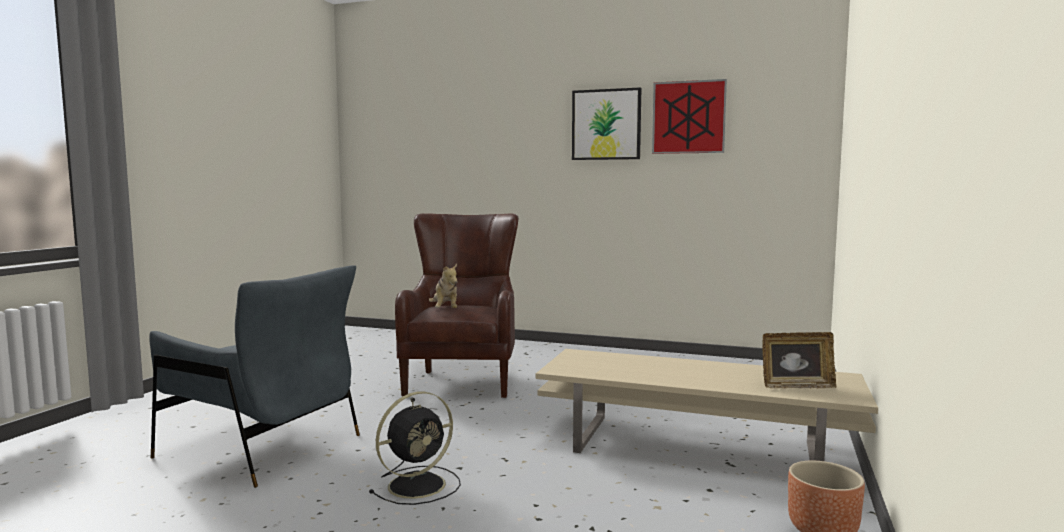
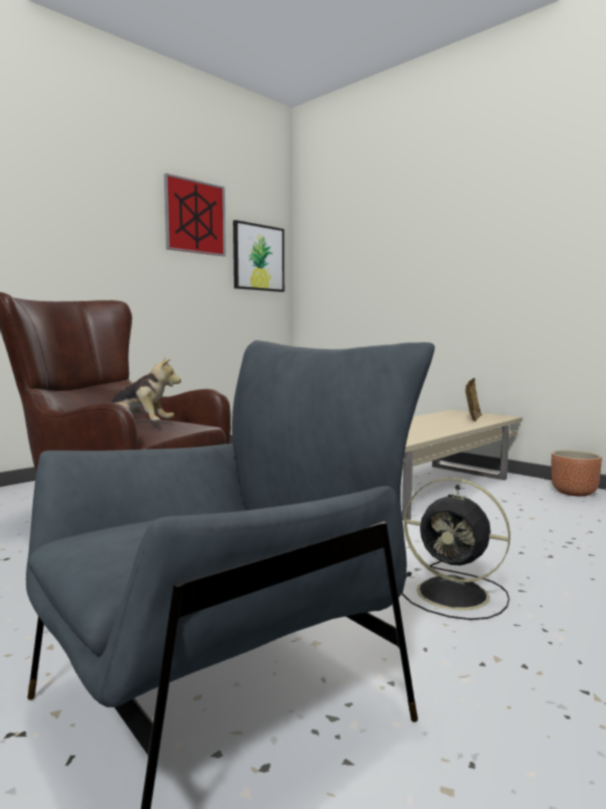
camera: 65 degrees left, 0 degrees up
black fan [369,391,461,505] -> black fan turned 135 degrees clockwise [402,478,510,620]
picture [572,87,642,160] -> picture moved to [233,220,284,292]

